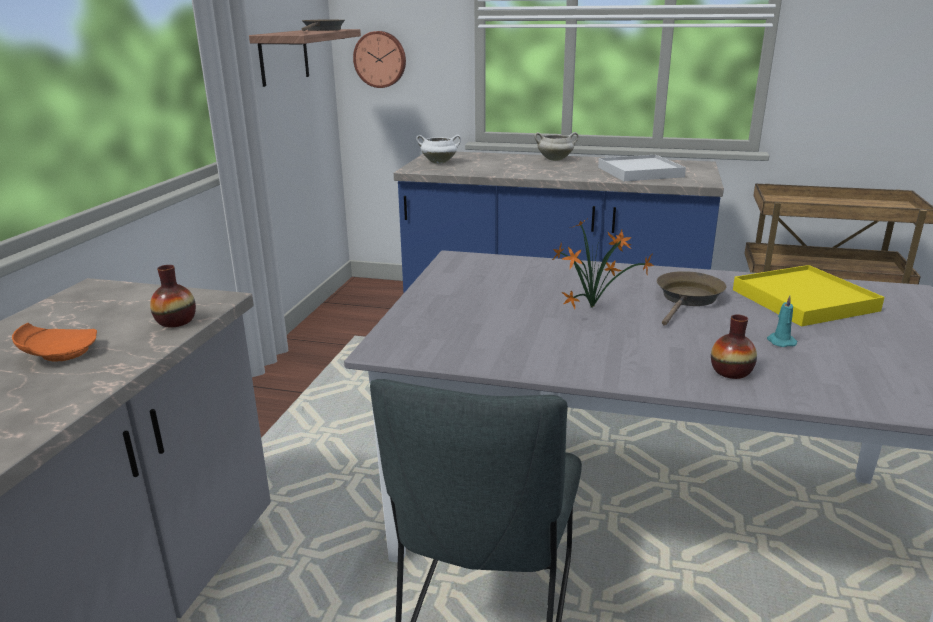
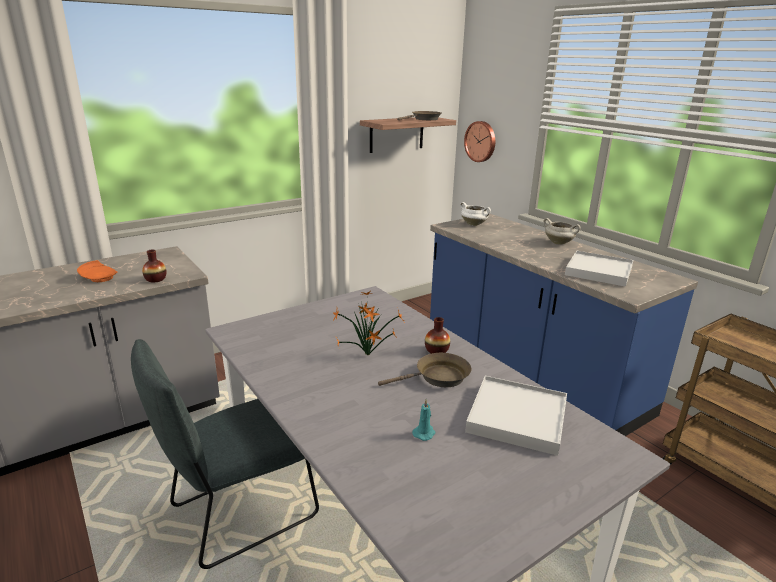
camera: 40 degrees right, 0 degrees up
vase [711,315,757,379] -> vase moved to [425,317,450,354]
yellow tray [733,265,885,327] -> white tray [465,376,567,456]

